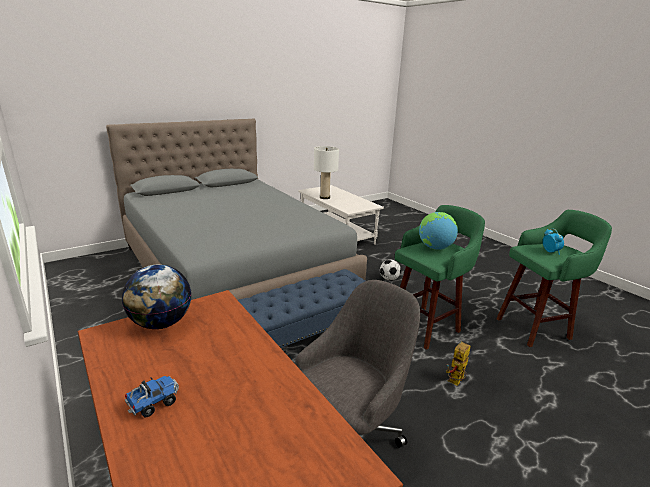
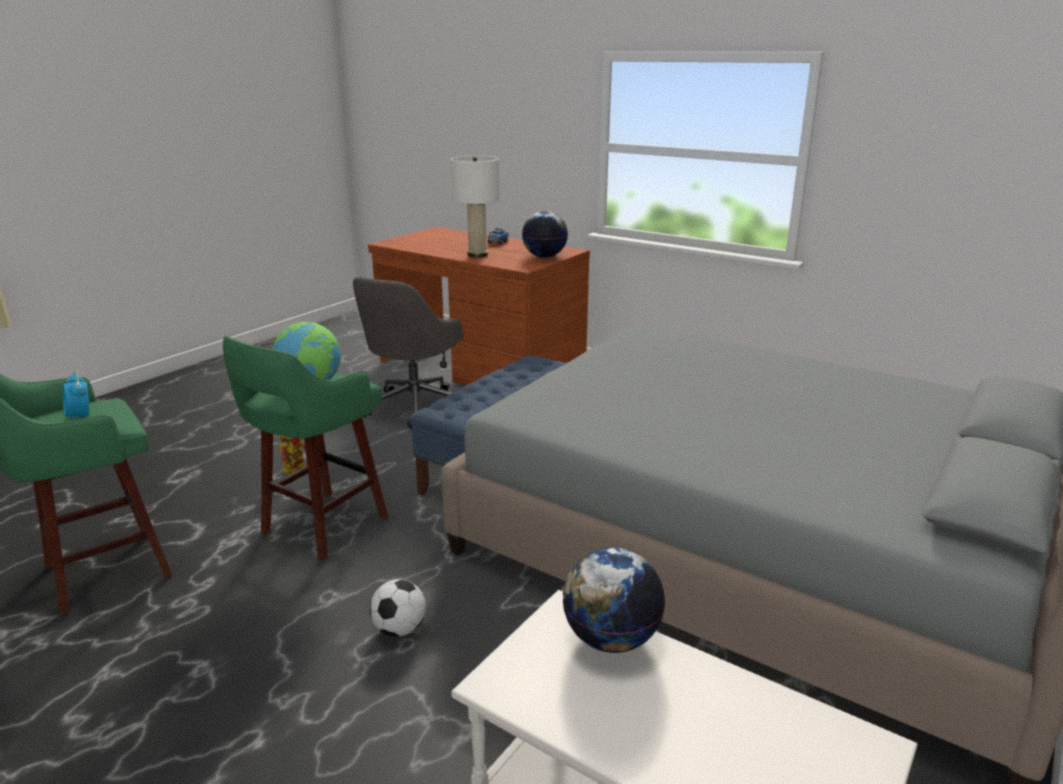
camera: 160 degrees right, 0 degrees up
white table lamp [314,146,339,199] -> white table lamp moved to [451,156,500,258]
none -> globe [563,548,665,653]

